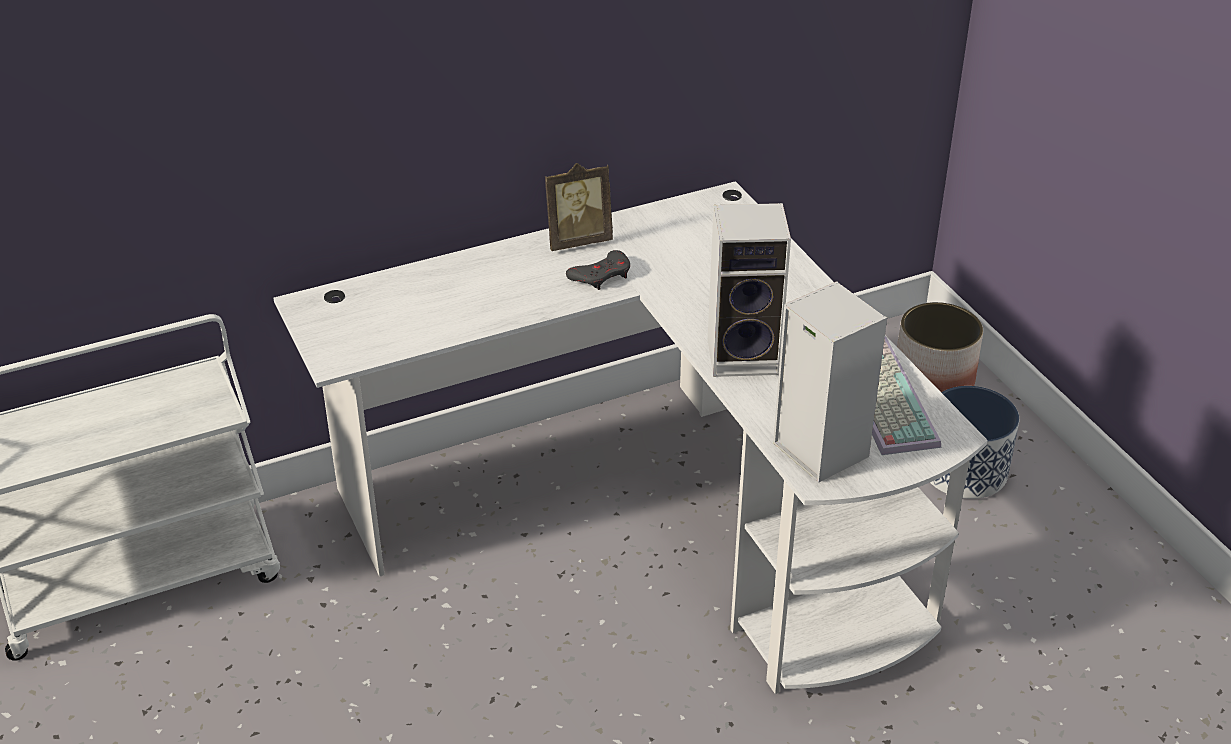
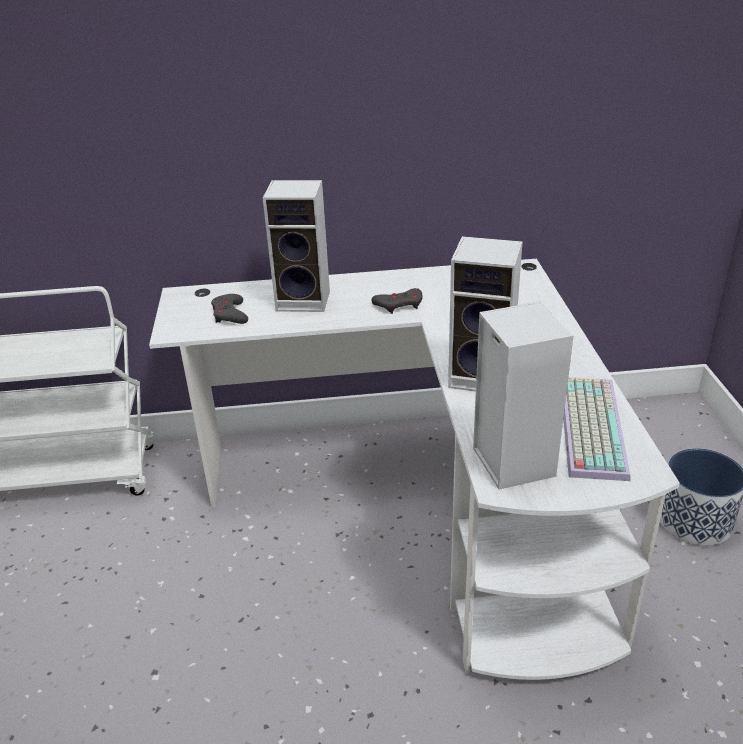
camera: 20 degrees right, 5 degrees down
picture frame [545,163,613,251] -> none
planter [897,302,983,392] -> none
none -> grey game controller [211,294,248,324]
none -> speaker [263,180,330,312]

